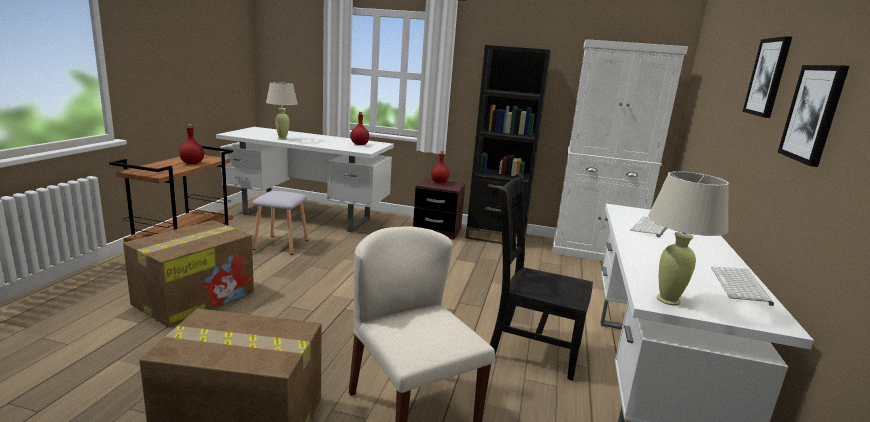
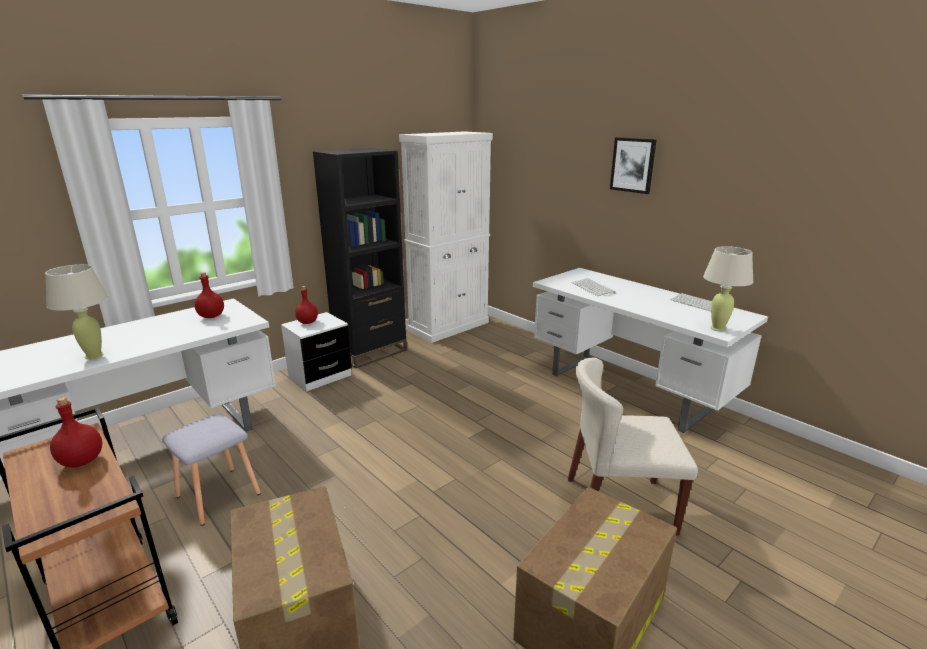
camera: 55 degrees left, 5 degrees up
brown nightstand [413,178,465,240] -> white nightstand [281,312,352,391]
black chair [490,173,593,381] -> none
picture [778,65,849,167] -> none

